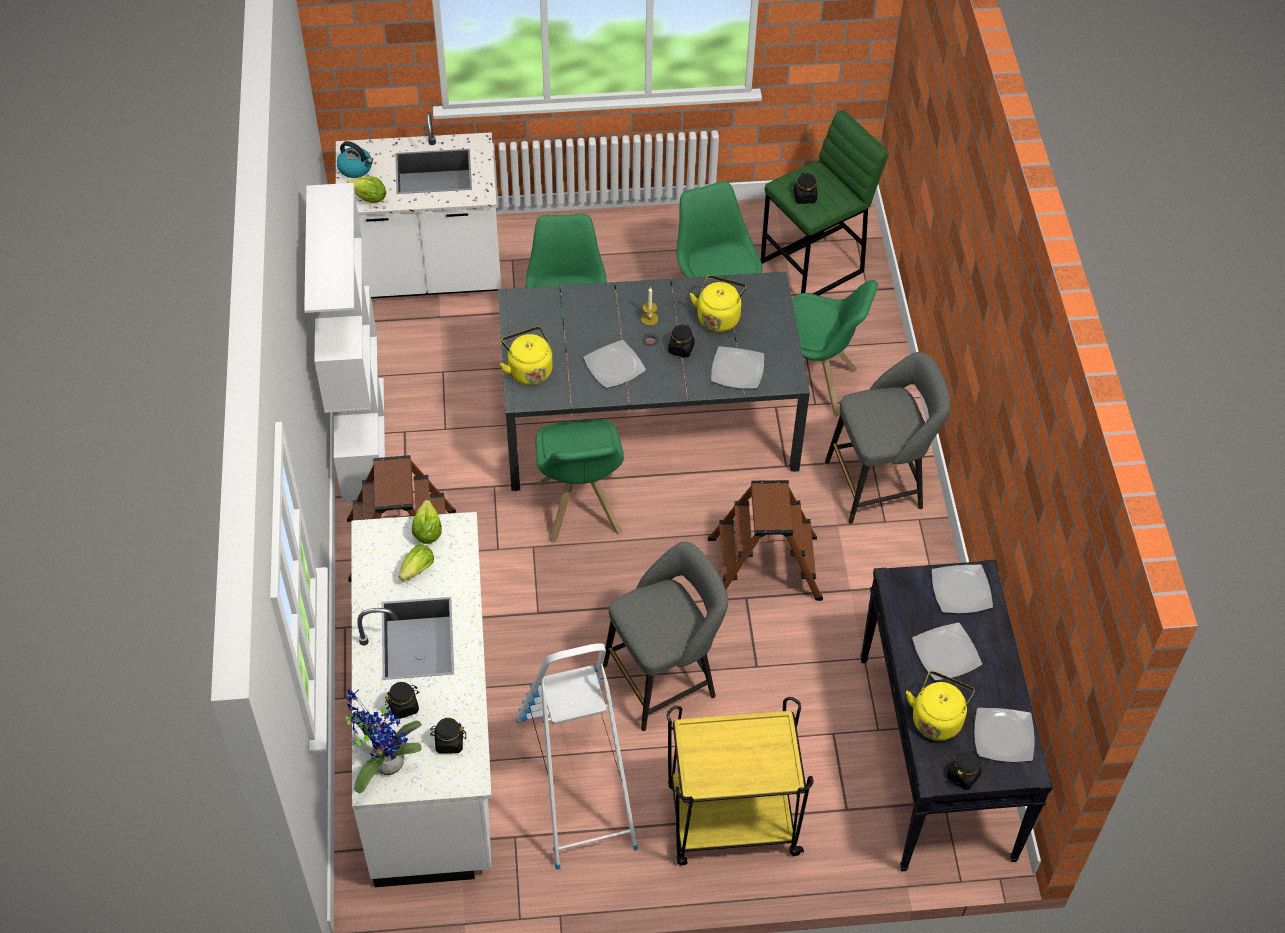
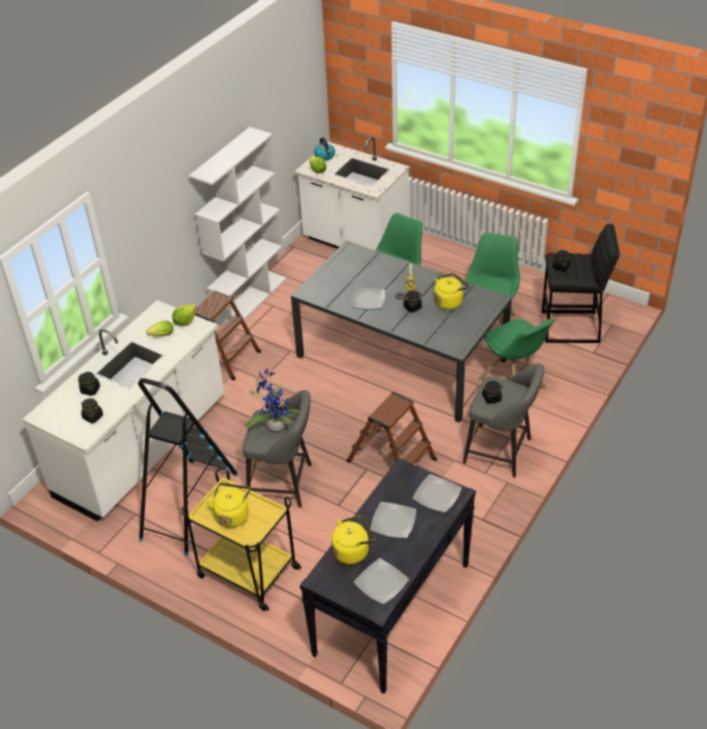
camera: 40 degrees right, 10 degrees down
potted plant [346,689,422,793] -> potted plant moved to [245,367,299,433]
yellow kettle [500,327,553,385] -> yellow kettle moved to [206,483,250,528]
white step ladder [516,643,638,870] -> black step ladder [138,378,238,556]
green chair [536,419,624,543] -> none
plate [711,346,764,389] -> none
green stool [761,110,889,296] -> black stool [542,224,620,343]
black jar [947,751,982,790] -> black jar moved to [482,380,503,404]

